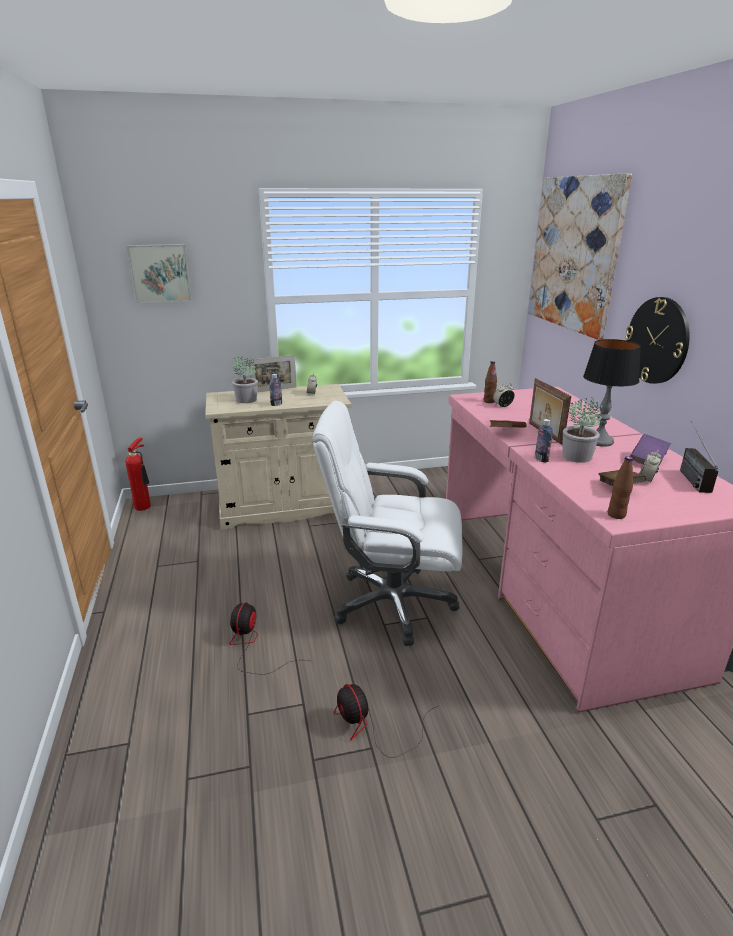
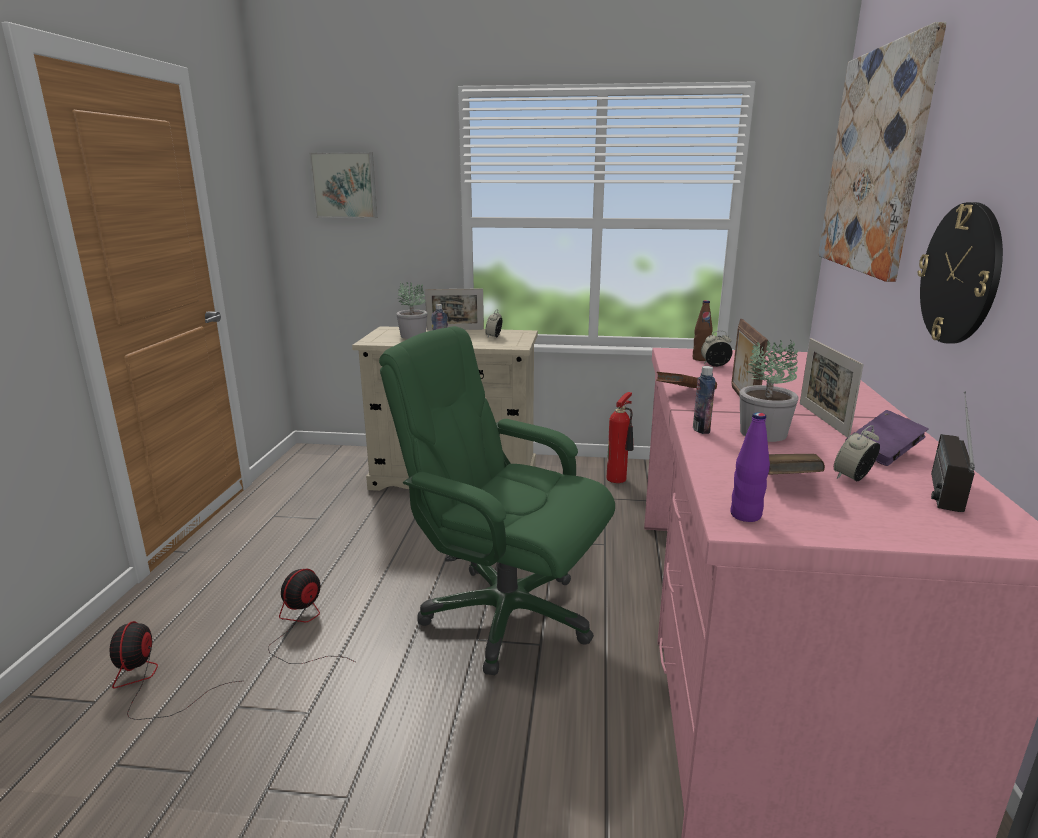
camera: 20 degrees right, 5 degrees down
fire extinguisher [125,438,151,511] -> fire extinguisher moved to [607,392,634,483]
white office chair [313,400,463,646] -> green office chair [379,326,615,675]
fan [334,684,438,758] -> fan moved to [110,621,241,720]
table lamp [583,339,641,447] -> picture frame [800,338,864,437]
brown bottle [608,456,633,519] -> purple bottle [730,412,770,522]

